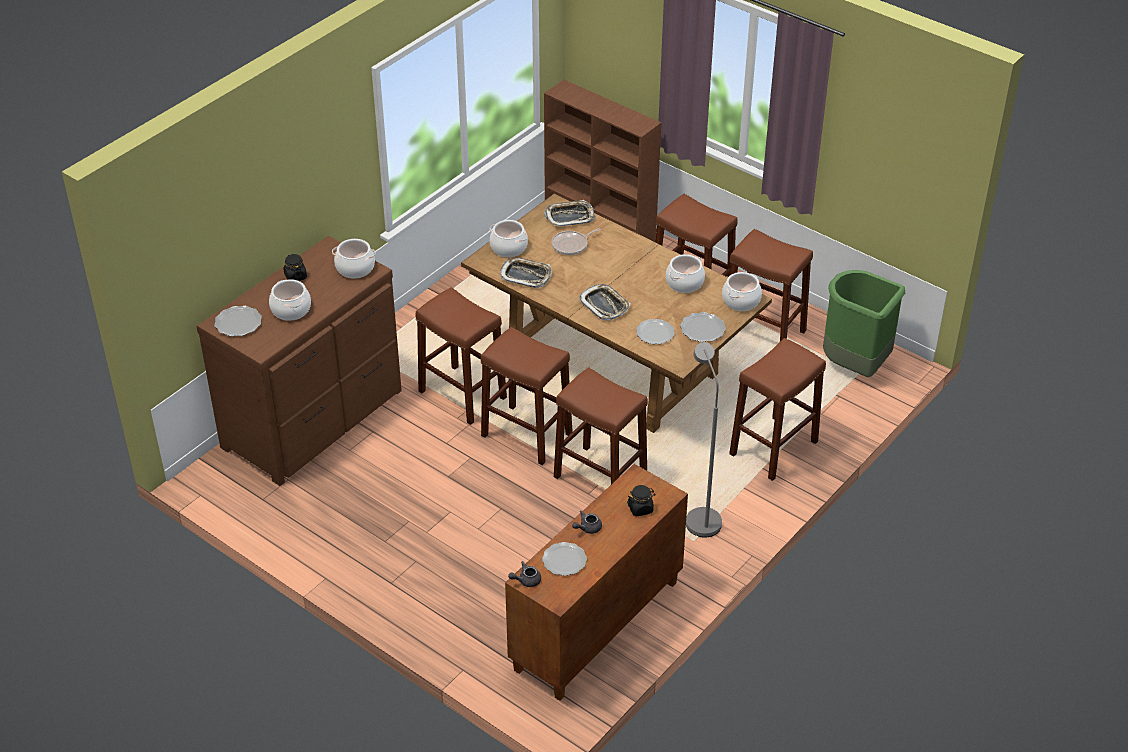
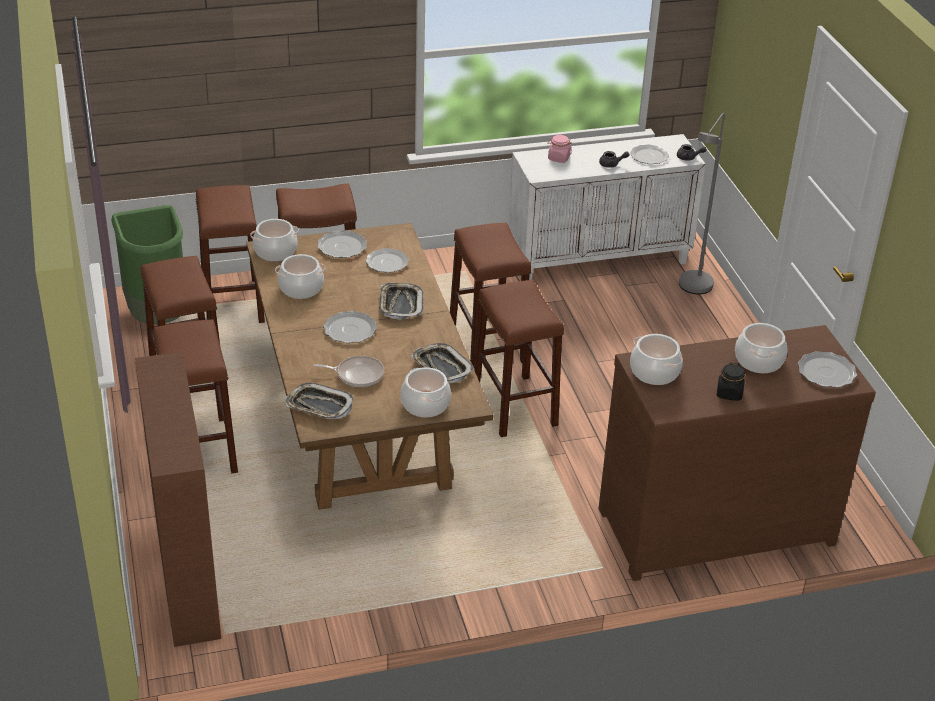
camera: 145 degrees left, 5 degrees down
brown stool [416,287,507,425] -> brown stool moved to [196,185,265,323]
brown cabinet [505,464,688,701] -> white cabinet [508,134,706,280]
black jar [627,485,656,517] -> pink jar [547,135,572,163]
grey floor lamp [686,342,722,538] -> grey floor lamp moved to [679,113,725,294]
none -> plate [323,311,377,343]

